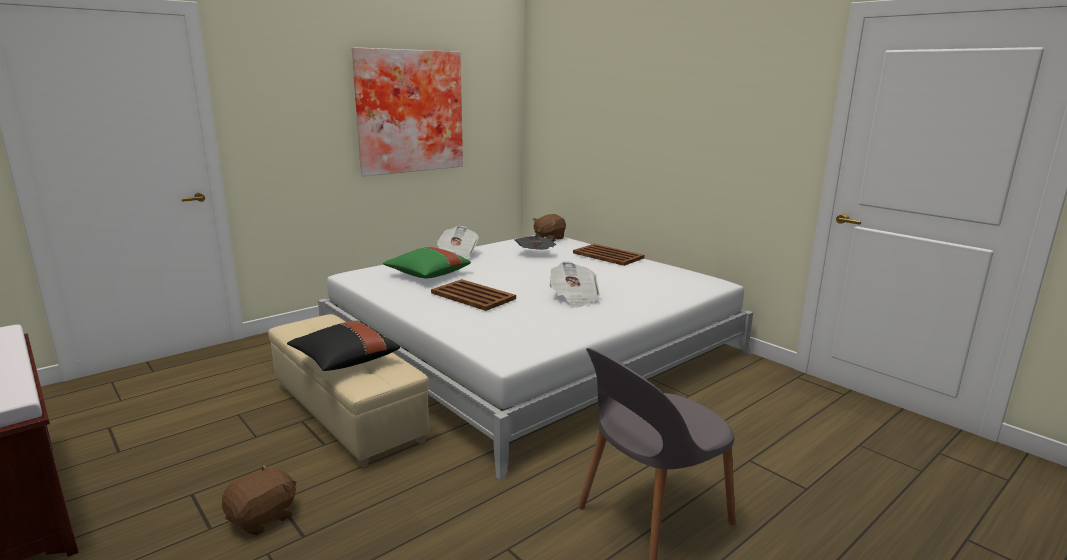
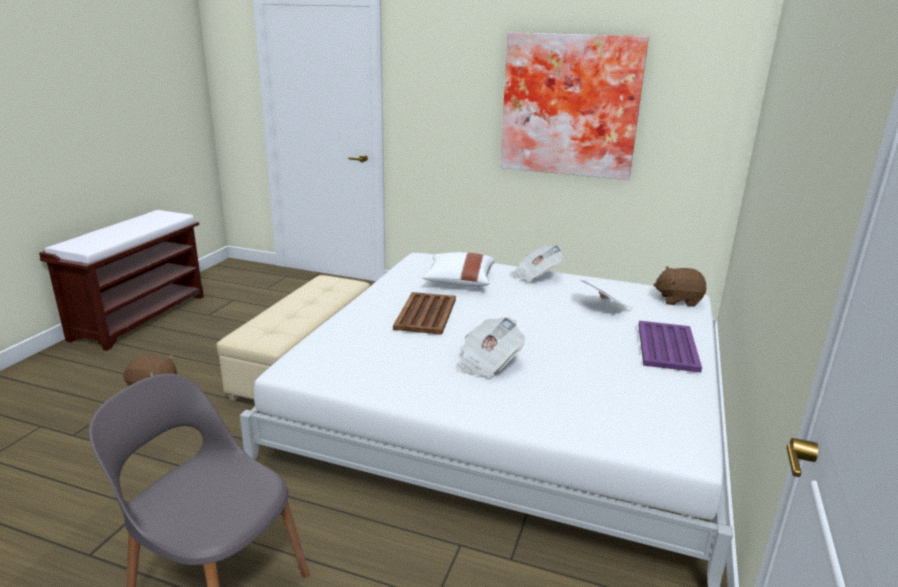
camera: 60 degrees right, 5 degrees up
black pillow [287,321,400,371] -> none
green pillow [383,247,471,278] -> white pillow [422,252,495,287]
brown tray [573,244,645,266] -> purple tray [639,321,702,373]

